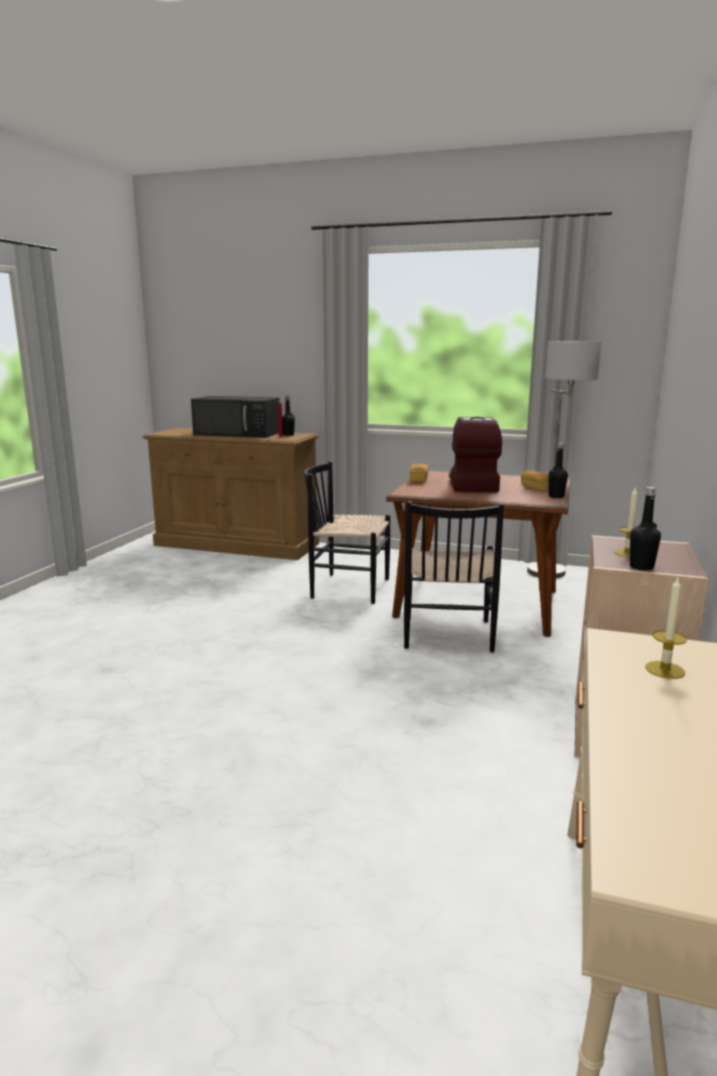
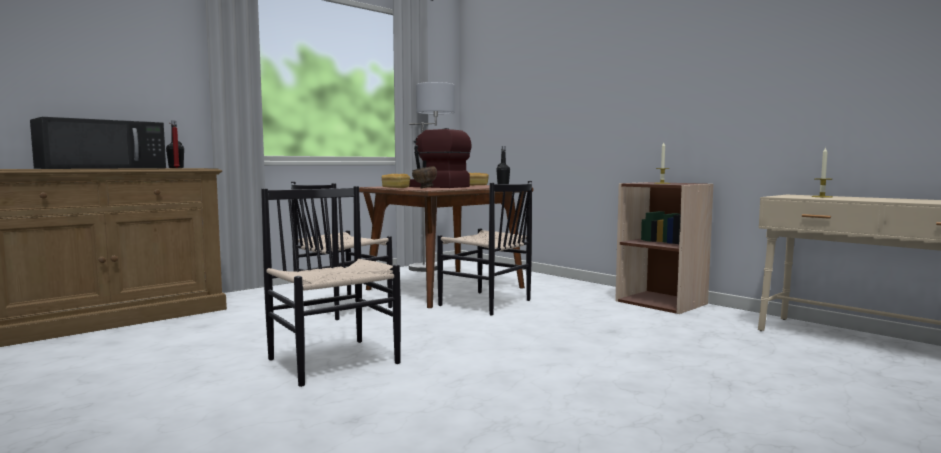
camera: 60 degrees left, 10 degrees down
black bottle [629,487,661,571] -> none
none -> black chair [261,186,401,387]
none -> brown bowl [412,166,437,188]

